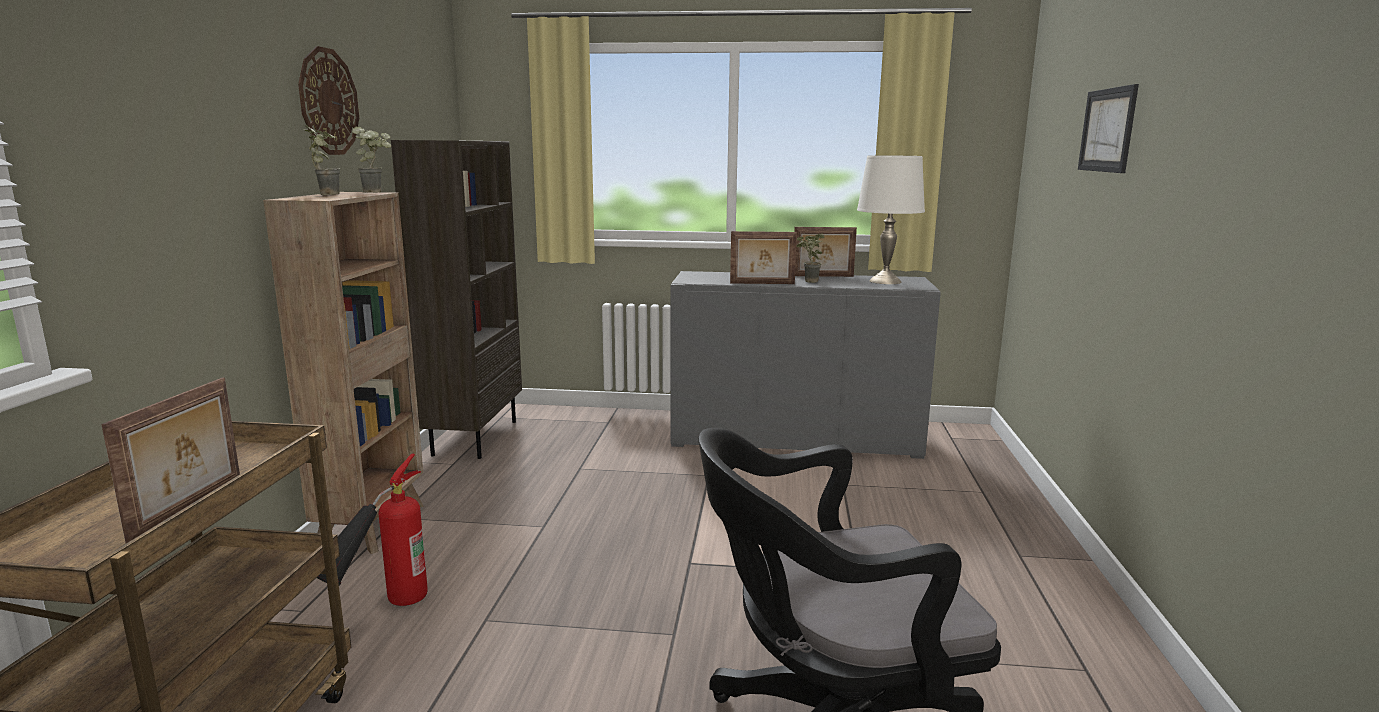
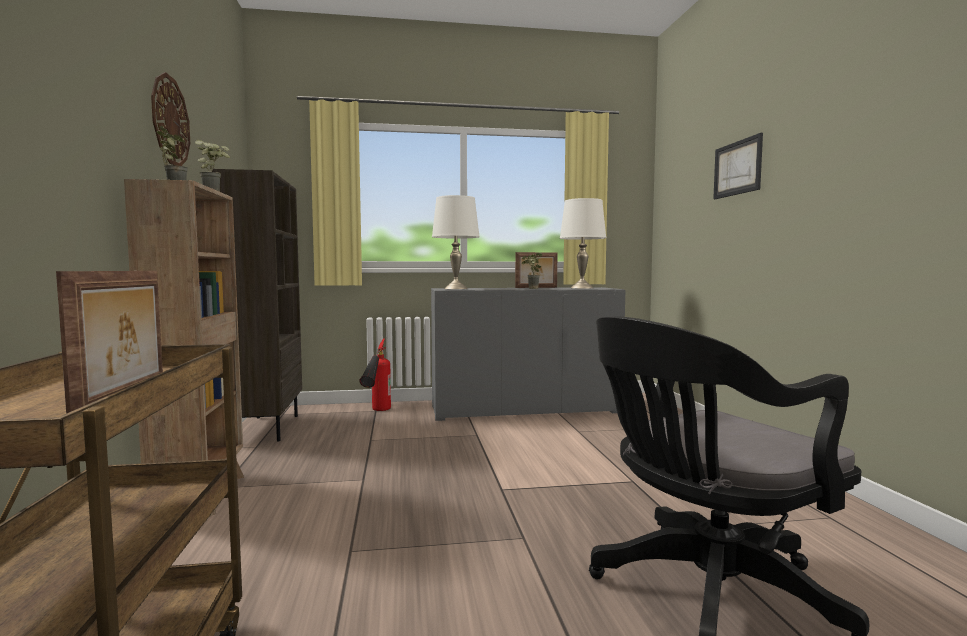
camera: 15 degrees left, 10 degrees down
fire extinguisher [317,454,428,606] -> fire extinguisher moved to [359,338,391,411]
picture frame [730,231,797,284] -> none
none -> white table lamp [432,195,480,289]

